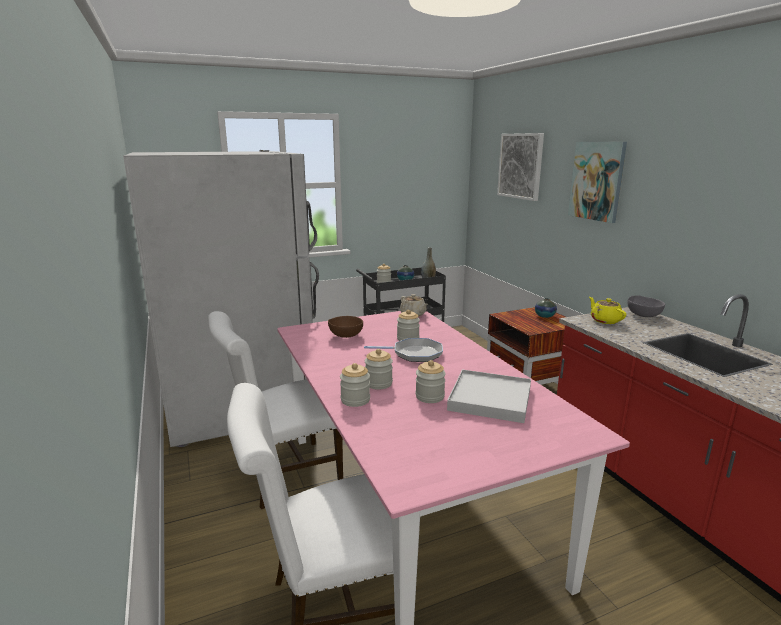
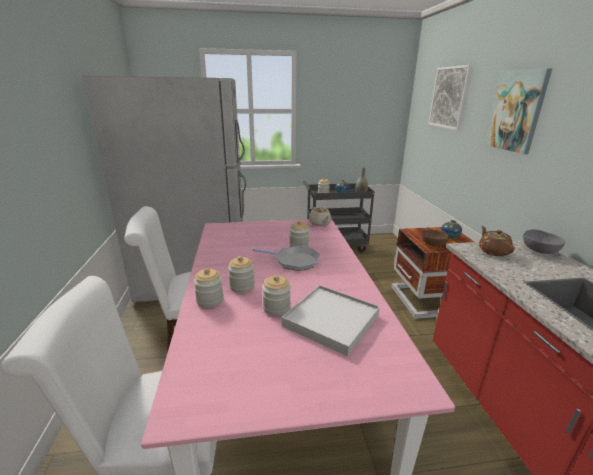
camera: 15 degrees right, 5 degrees up
brown bowl [328,316,363,338] -> brown bowl moved to [422,230,449,246]
yellow teapot [589,297,626,324] -> brown teapot [479,226,515,256]

